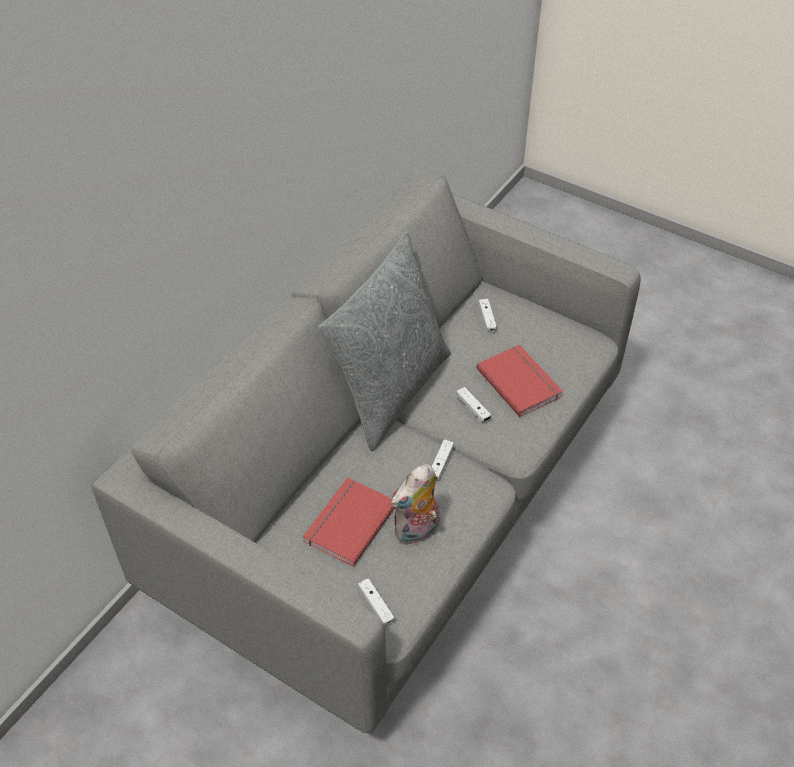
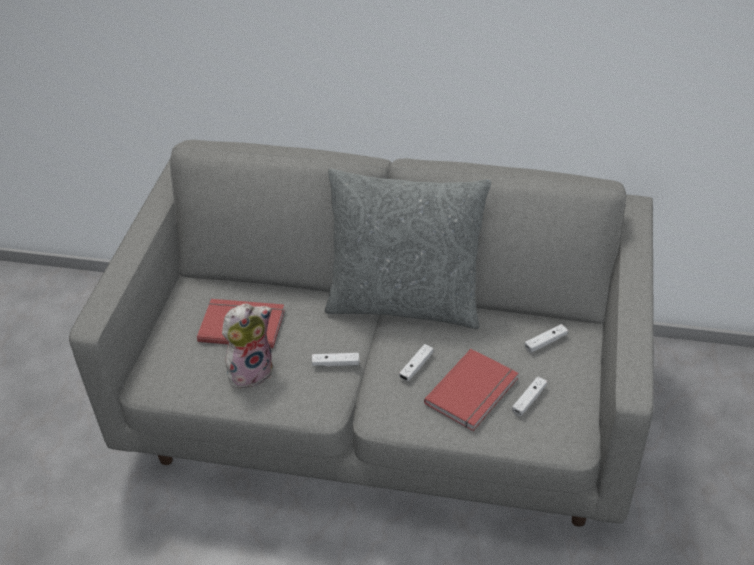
camera: 70 degrees right, 5 degrees down
white game controller [358,578,395,627] -> white game controller moved to [512,376,547,416]
plush toy [391,464,440,546] -> plush toy turned 120 degrees clockwise [222,303,273,388]

